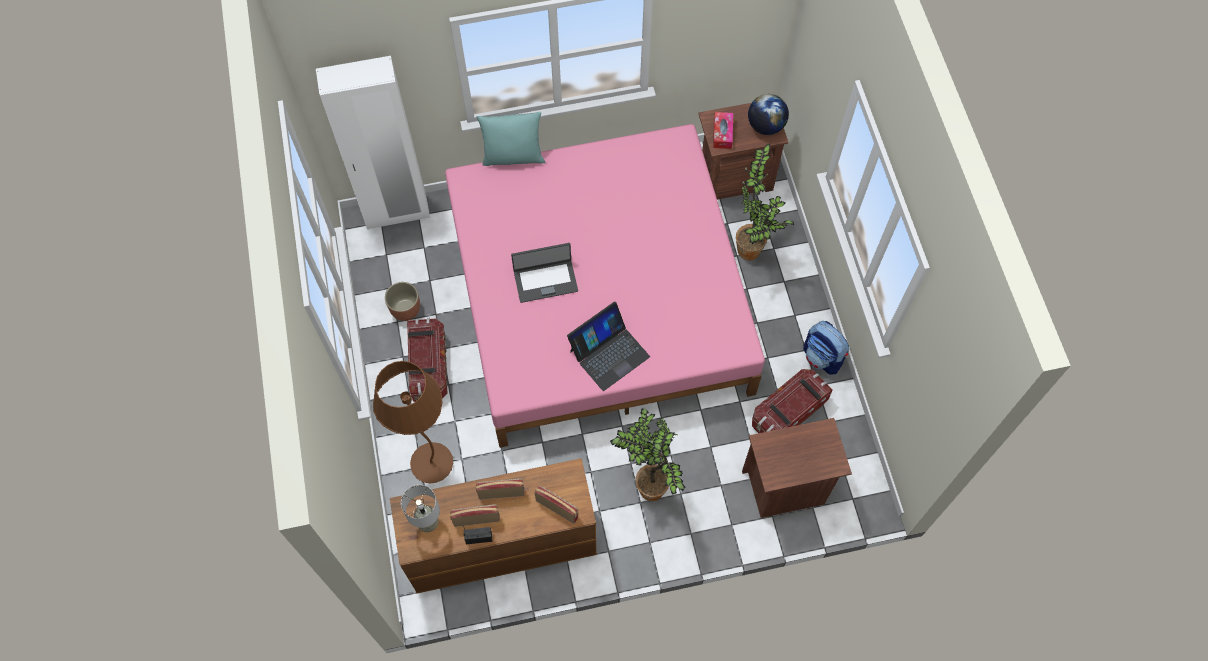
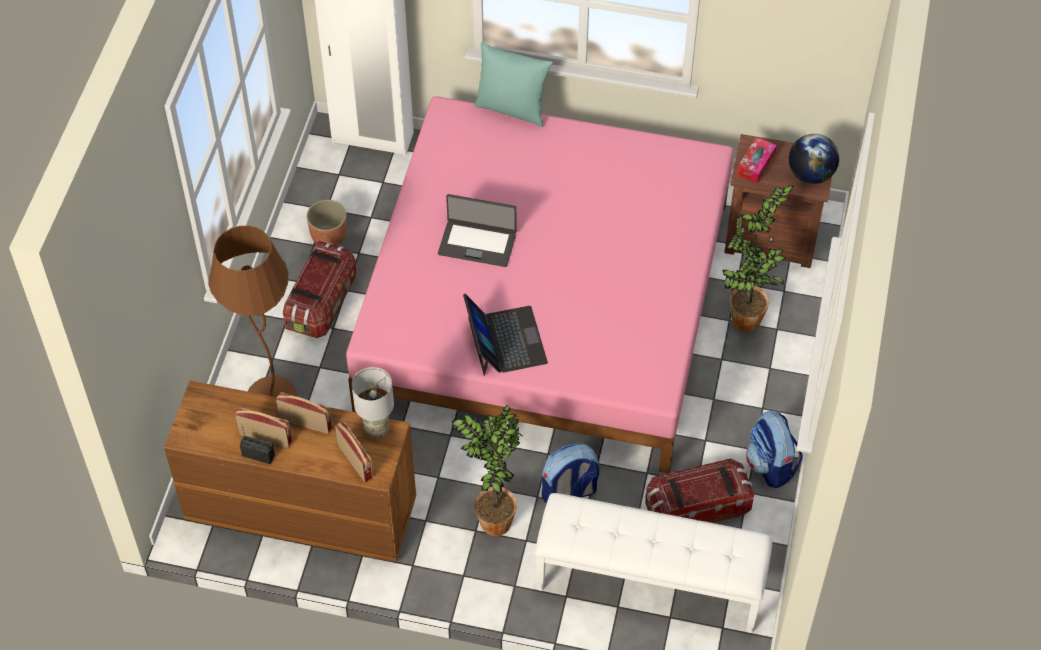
camera: 25 degrees right, 10 degrees down
grey table lamp [401,485,440,532] -> grey table lamp moved to [352,367,394,438]
laptop [567,301,650,391] -> laptop turned 90 degrees counterclockwise [463,294,548,376]
brown nightstand [742,418,852,518] -> white bench [535,493,772,633]
none -> backpack [542,444,599,504]

